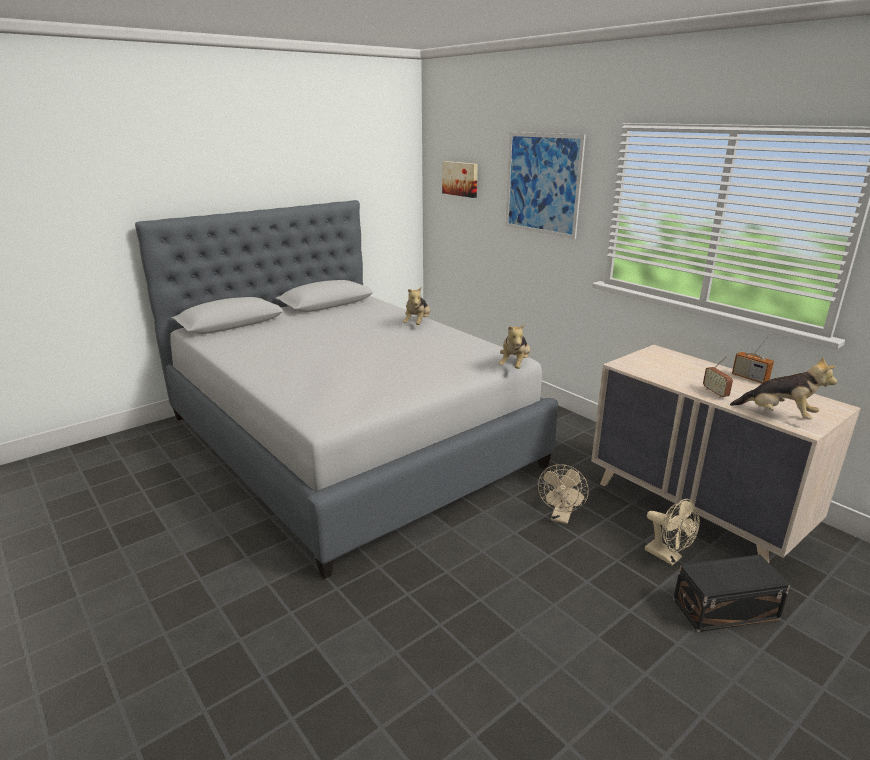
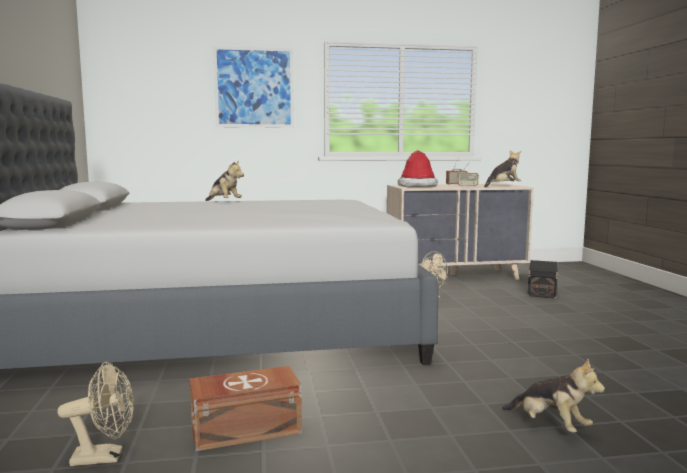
camera: 60 degrees left, 15 degrees down
picture [442,161,478,198] -> none
plush toy [499,323,530,369] -> plush toy moved to [502,358,605,432]
beige fan [645,499,700,565] -> beige fan moved to [57,361,134,466]
none -> brown storage box [190,366,302,451]
none -> hat [398,150,438,187]

